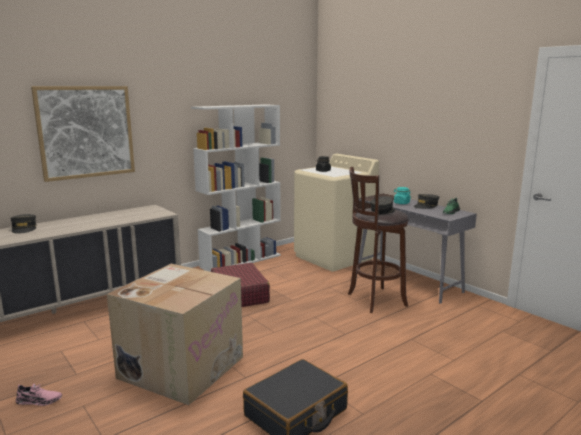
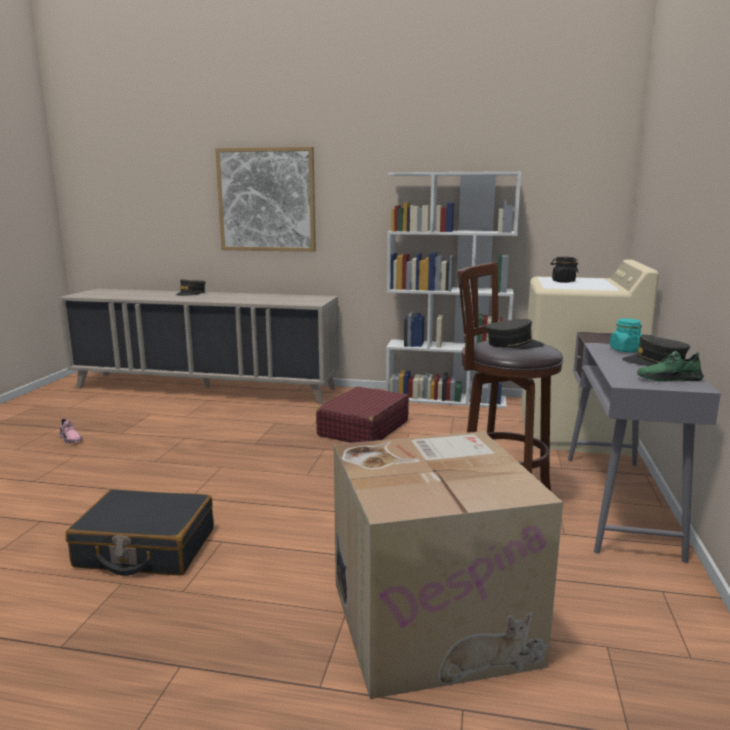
camera: 50 degrees right, 0 degrees up
cardboard box [107,264,243,405] -> cardboard box moved to [334,431,563,699]

